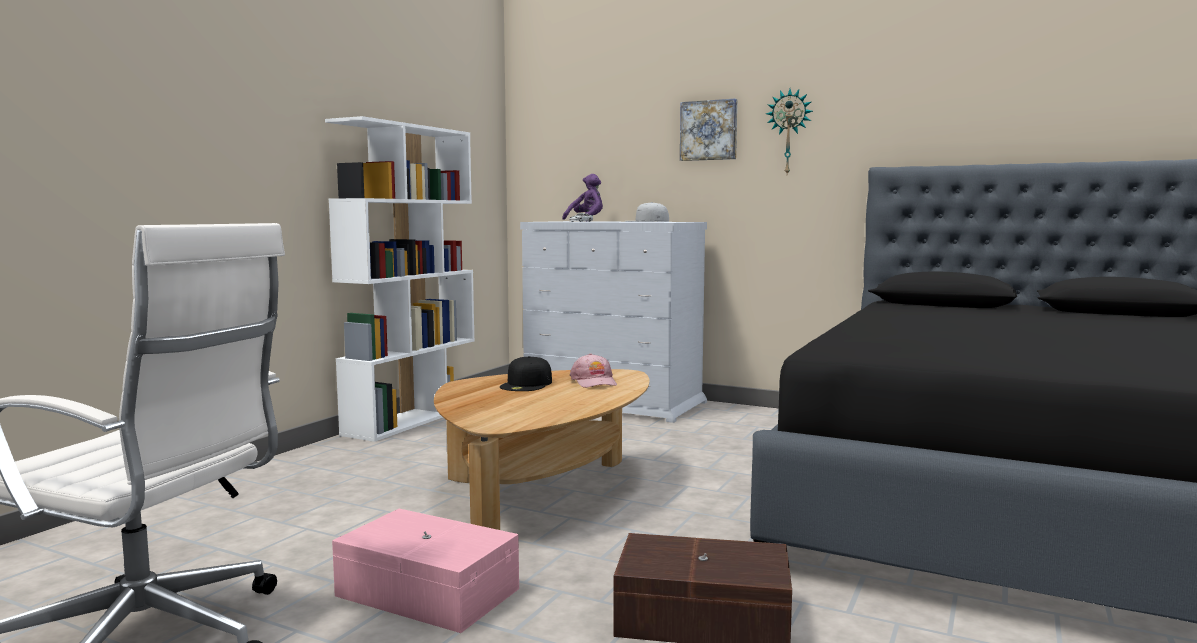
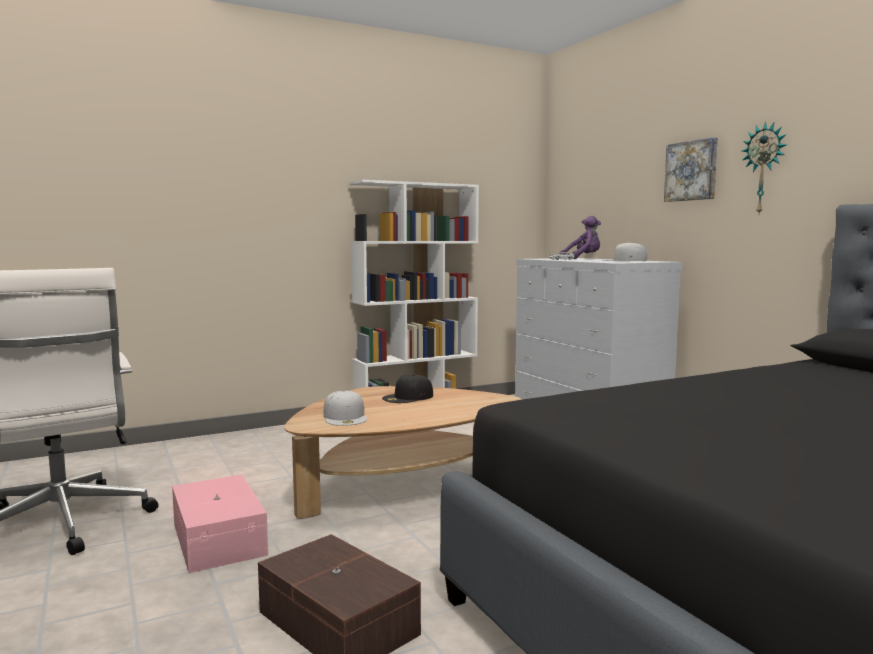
camera: 35 degrees right, 0 degrees up
pink cap [570,353,617,388] -> none
none -> white cap [324,391,367,426]

